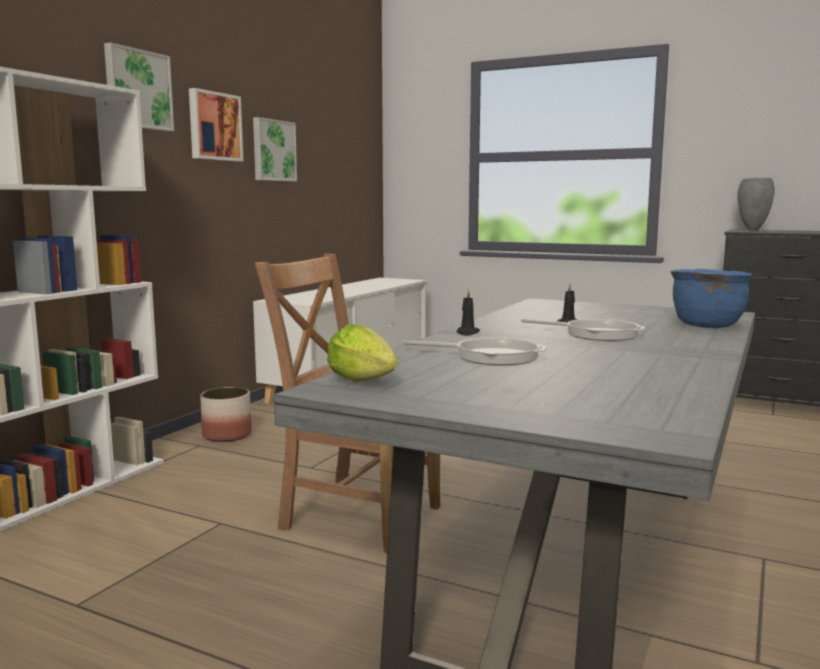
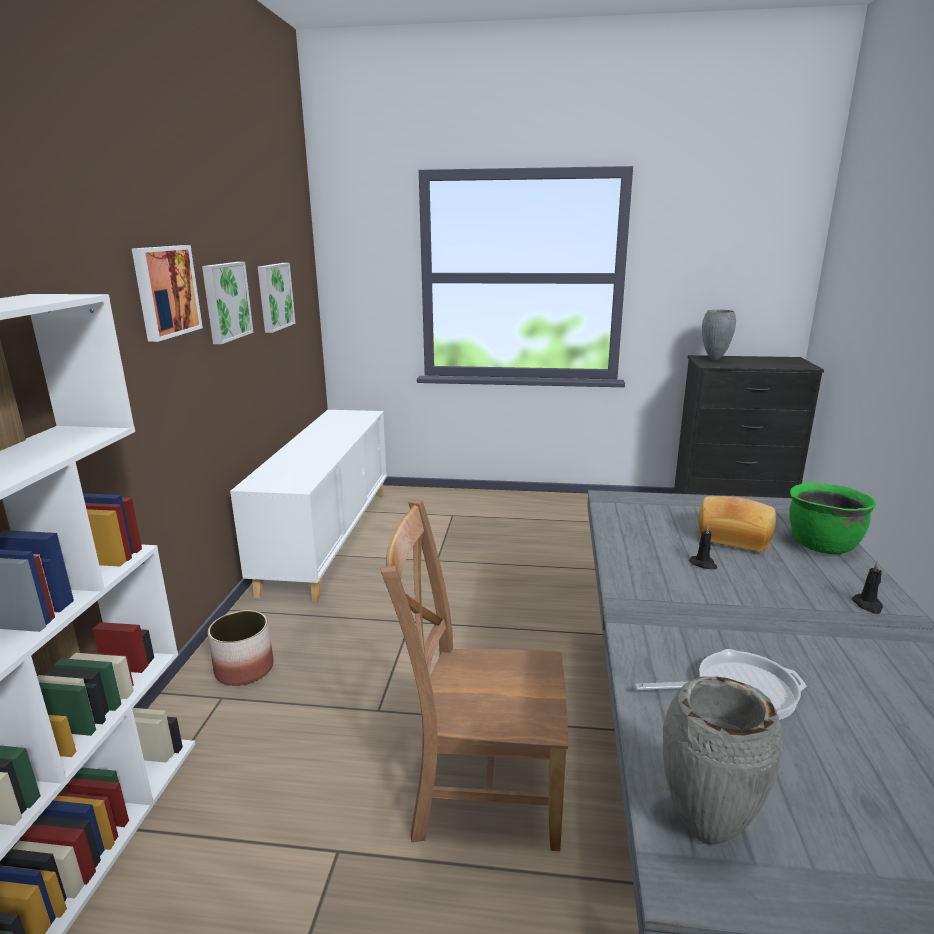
camera: 20 degrees left, 10 degrees up
picture [104,42,174,131] -> picture moved to [258,263,296,333]
lettuce [327,324,398,382] -> grey vase [663,676,783,844]
black candle [457,289,480,335] -> black candle moved to [852,561,883,614]
frying pan [521,319,645,341] -> none
blue cooking pot [671,269,753,328] -> green cooking pot [789,483,876,554]
none -> bread [698,496,776,552]

